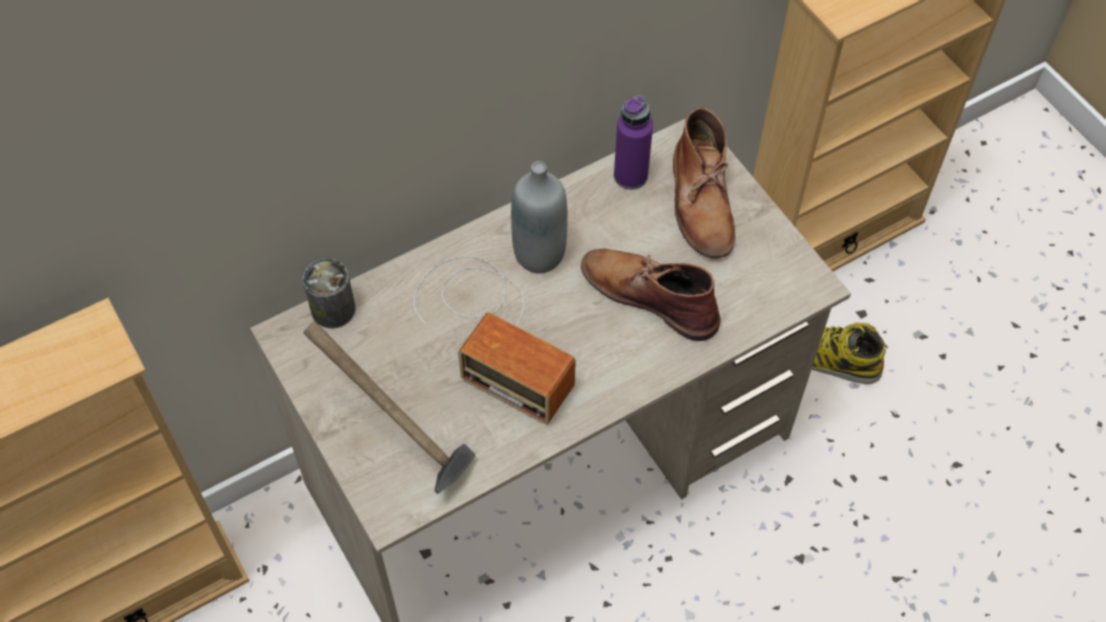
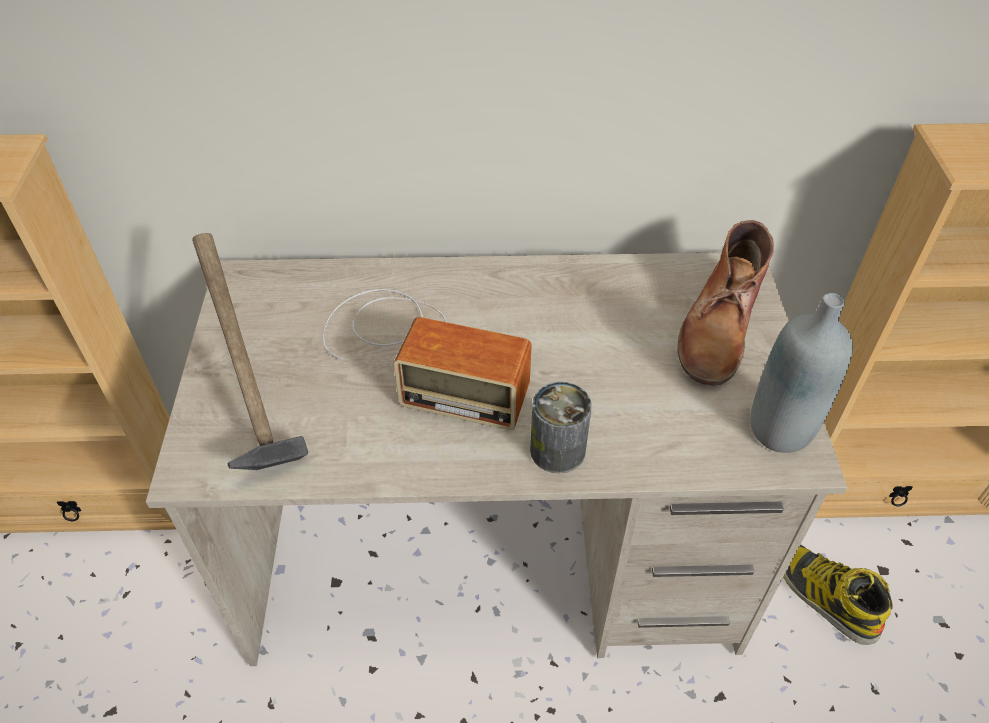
camera: 30 degrees right, 10 degrees down
can [303,259,356,329] -> can moved to [530,382,592,474]
radio [413,256,576,424] -> radio turned 45 degrees counterclockwise [323,289,532,430]
grey bottle [511,161,568,274] -> grey bottle moved to [750,293,853,453]
brown boot [581,248,720,341] -> none
purple bottle [614,95,653,190] -> none

